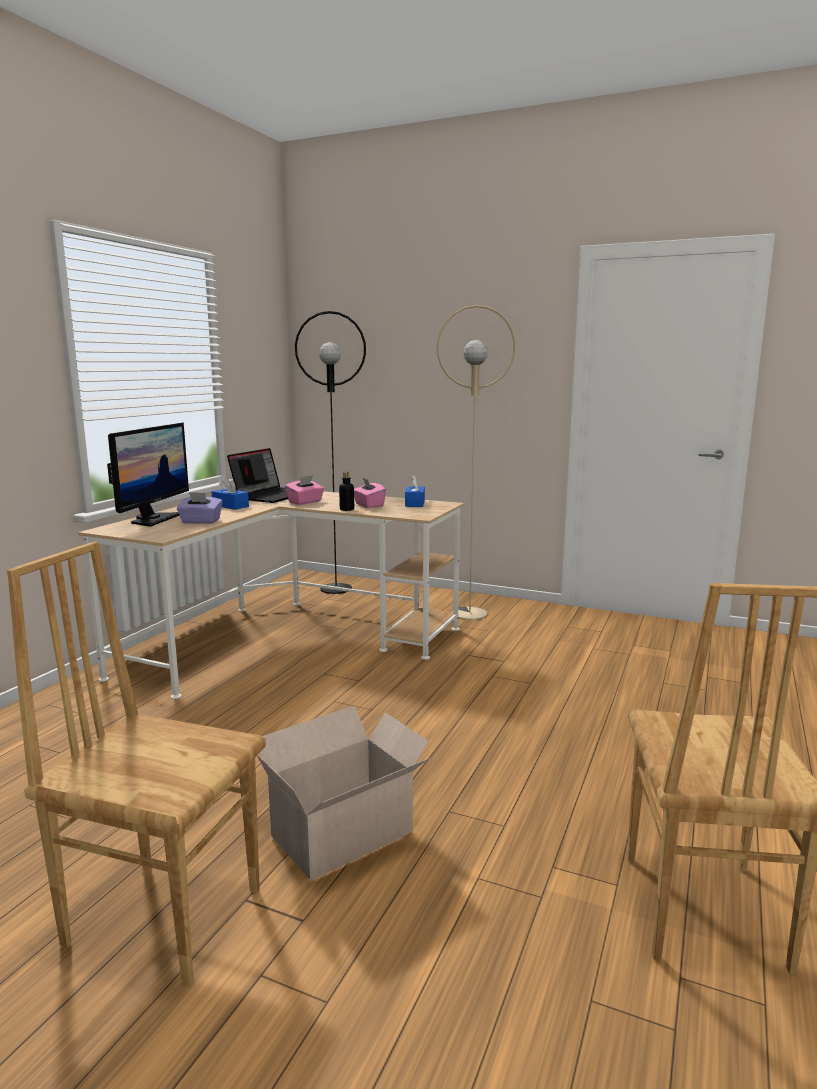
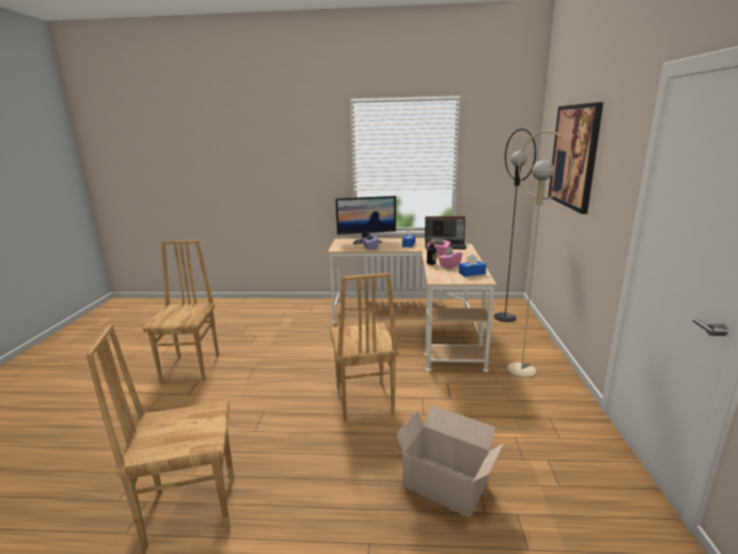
camera: 70 degrees right, 5 degrees up
cardboard box [257,706,430,881] -> cardboard box moved to [396,405,504,517]
none -> brown chair [330,273,399,421]
none -> picture [548,102,603,214]

